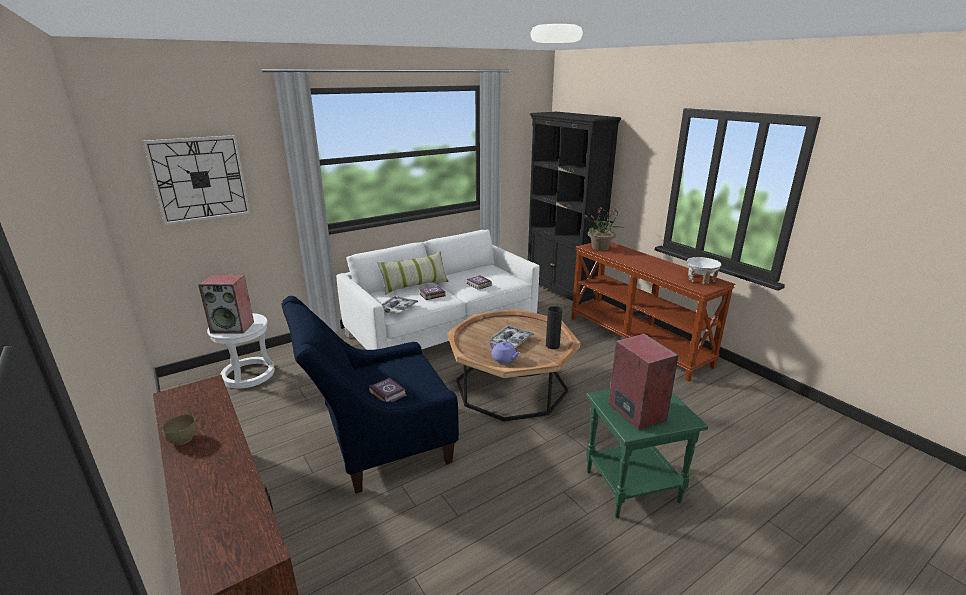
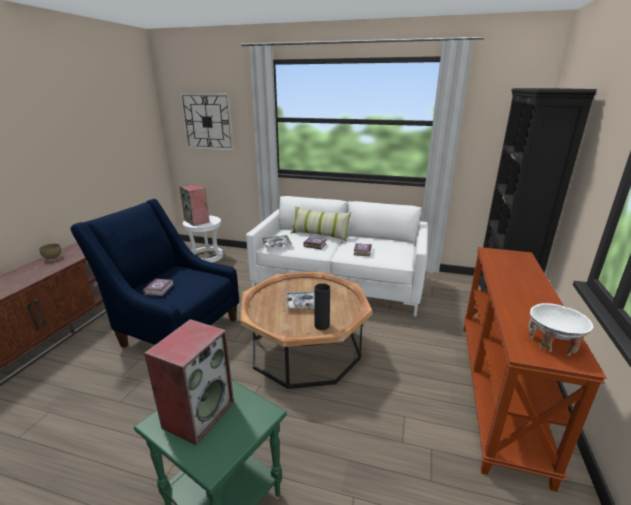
camera: 50 degrees right, 0 degrees up
purple teapot [490,341,520,363] -> none
potted plant [584,208,623,251] -> none

